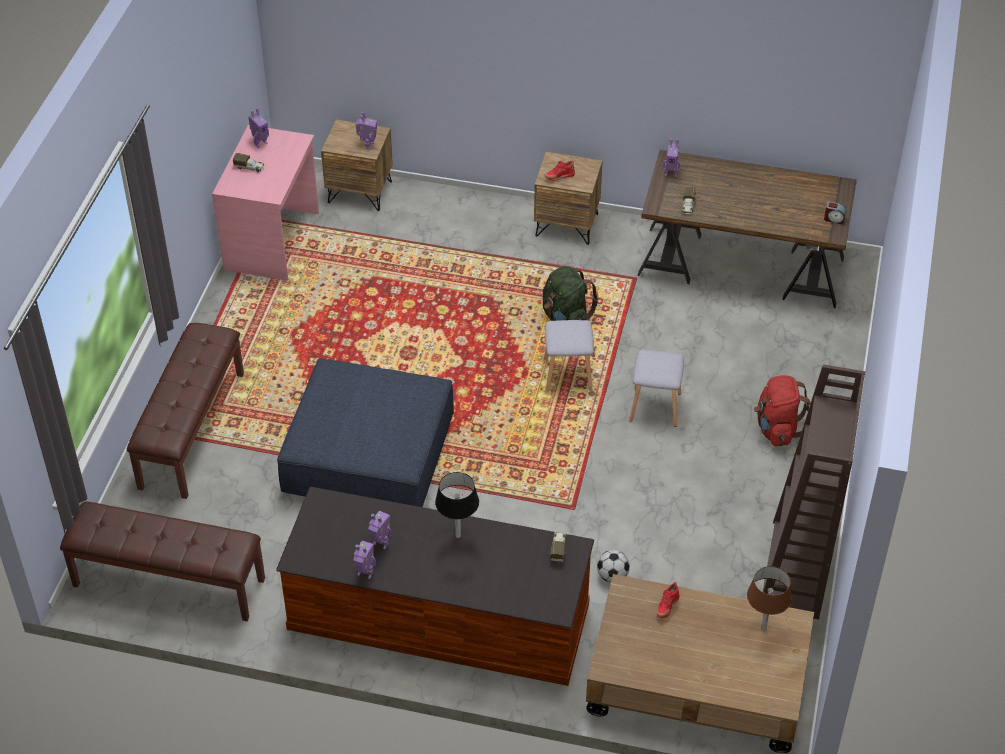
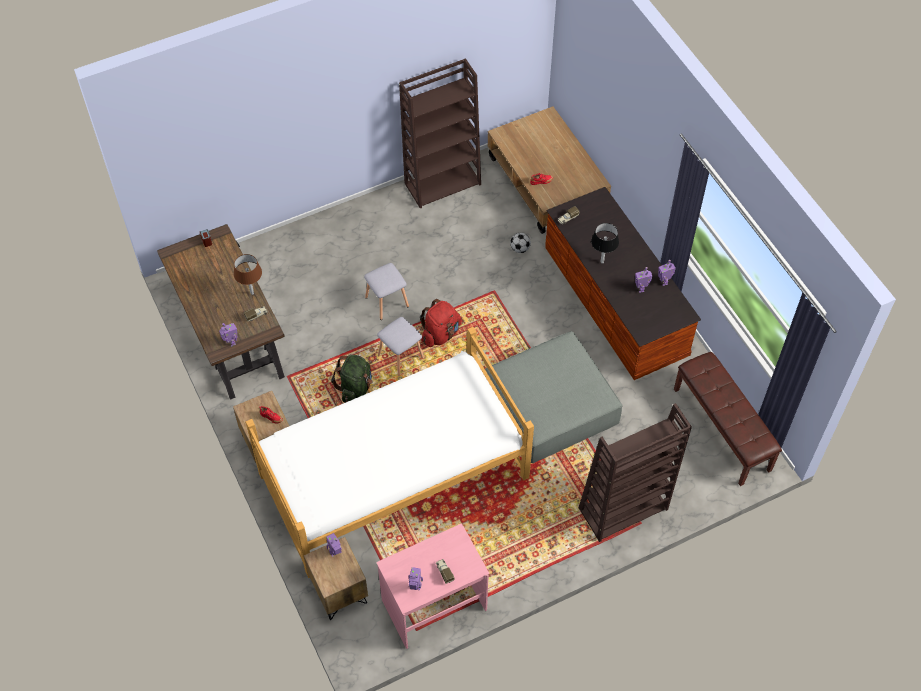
camera: 130 degrees left, 10 degrees up
brown bench [127,323,244,499] -> brown bookcase [579,403,692,542]
blue ottoman [277,358,454,507] -> grey ottoman [485,331,622,463]
brown table lamp [747,566,792,631] -> brown table lamp moved to [234,254,262,295]
red backpack [754,375,811,446] -> red backpack moved to [420,299,461,347]
none -> bed [245,327,534,578]

